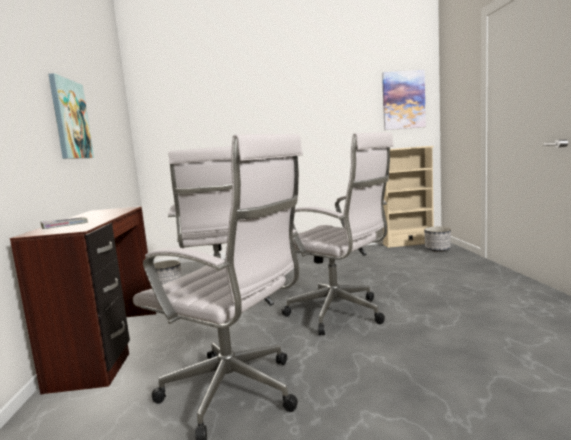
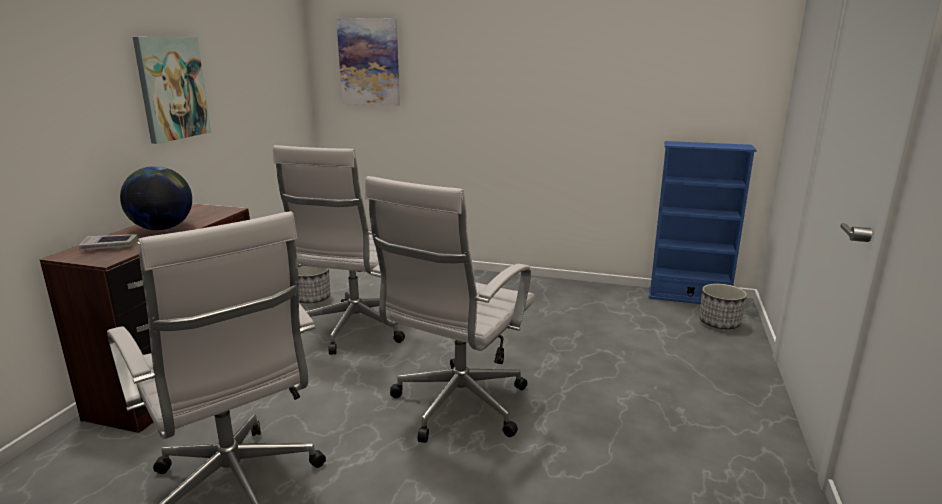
camera: 20 degrees right, 10 degrees up
white office chair [282,132,394,335] -> white office chair turned 60 degrees clockwise [365,176,535,443]
picture [382,70,426,130] -> picture moved to [336,18,400,106]
beige bookcase [383,146,434,248] -> blue bookcase [649,141,757,304]
none -> globe [120,166,192,230]

